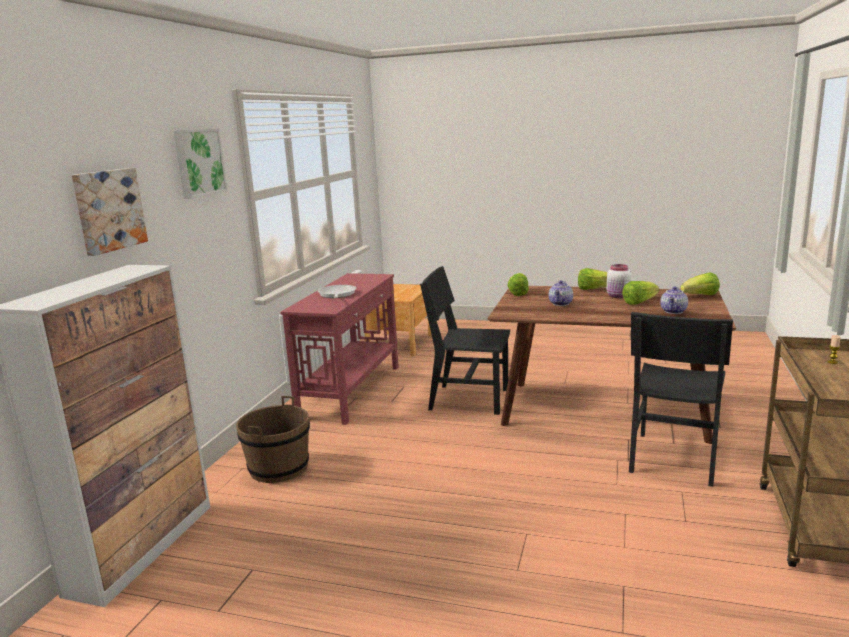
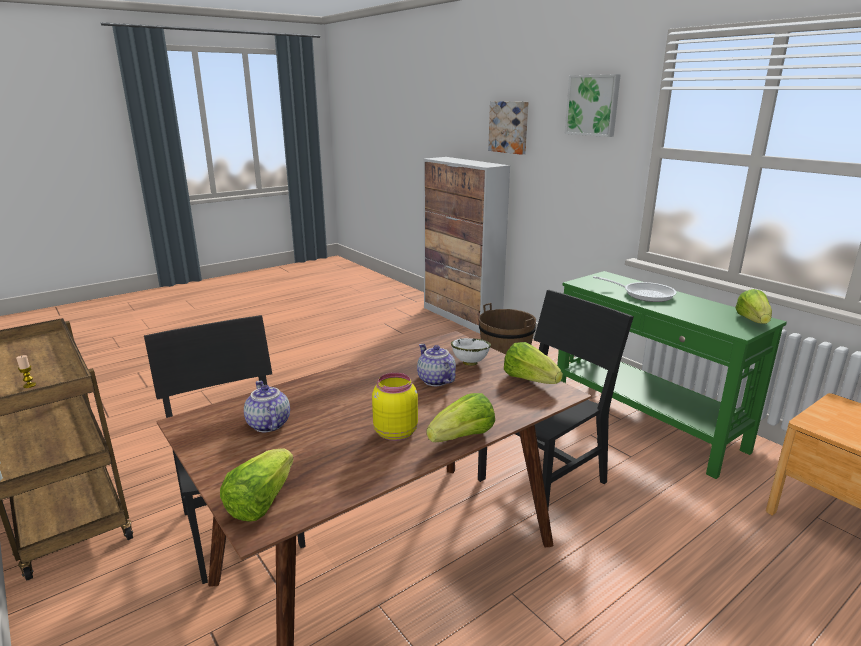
camera: 125 degrees right, 5 degrees up
red console table [280,273,399,425] -> green console table [557,271,787,479]
white jar [607,264,631,298] -> yellow jar [372,373,418,441]
lettuce [622,281,659,305] -> lettuce moved to [735,289,772,324]
none -> white bowl [451,338,491,366]

